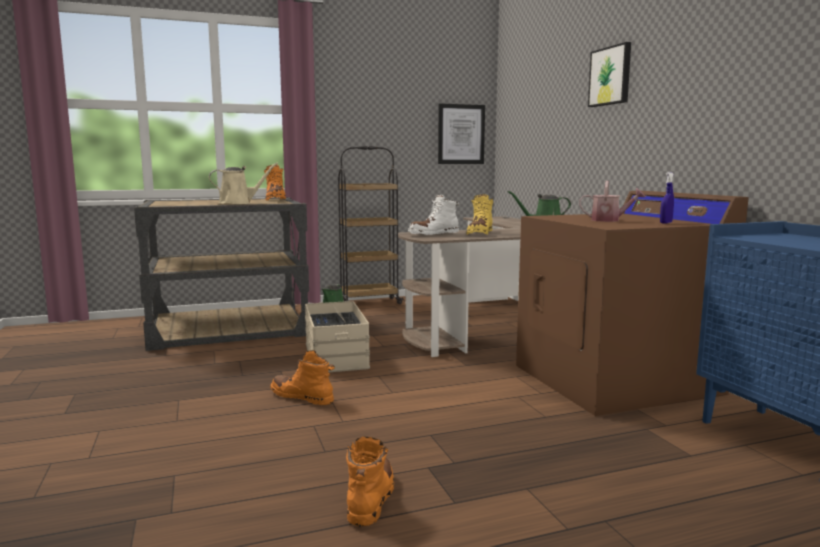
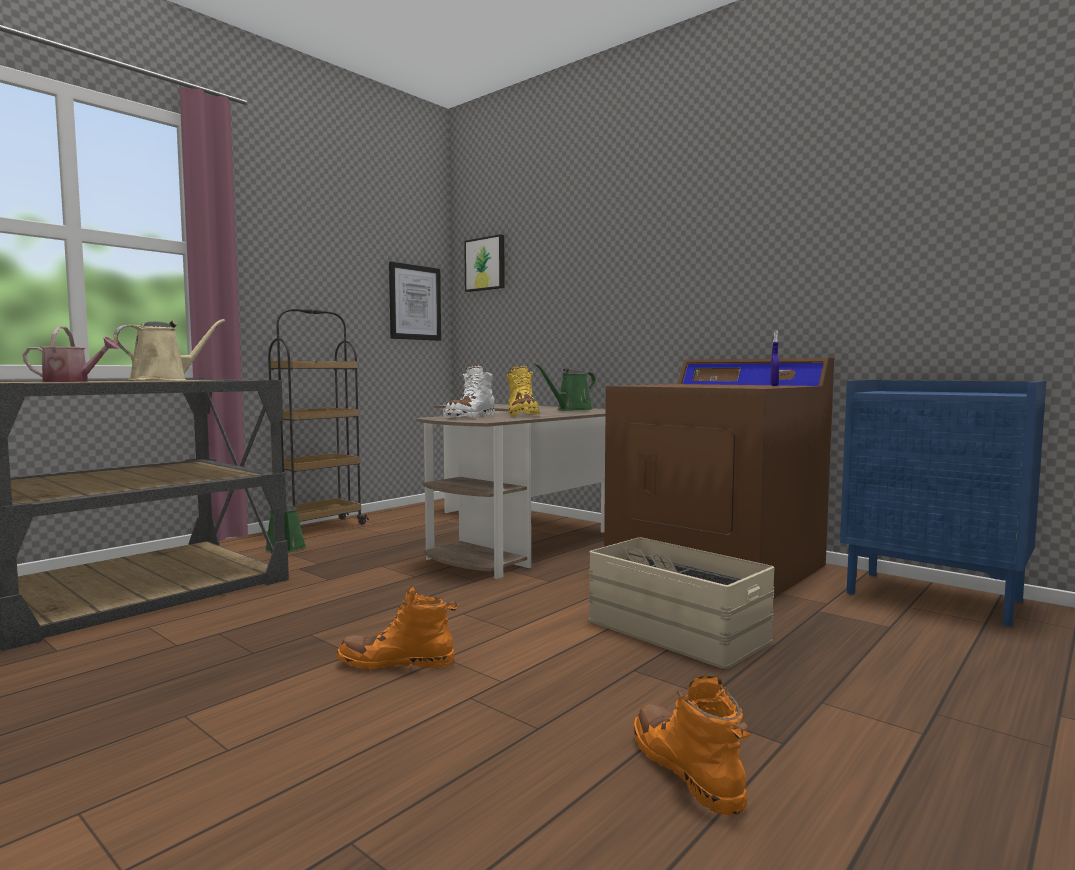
camera: 30 degrees left, 5 degrees down
orange boot [264,165,286,201] -> none
beige storage box [305,301,370,372] -> beige storage box moved to [588,537,775,669]
watering can [579,181,645,222] -> watering can moved to [22,326,119,382]
picture [588,42,631,107] -> picture moved to [464,234,505,292]

